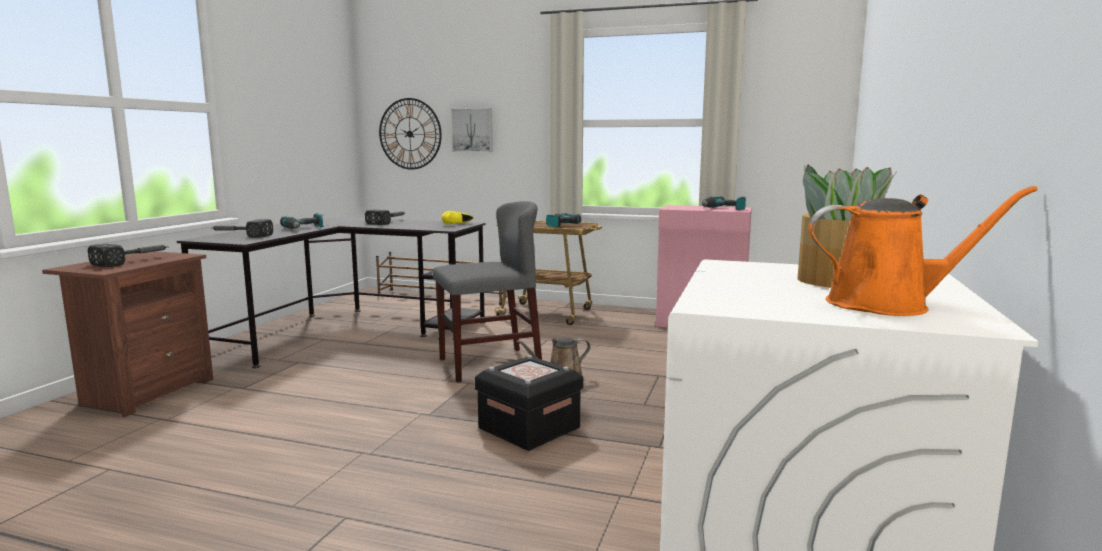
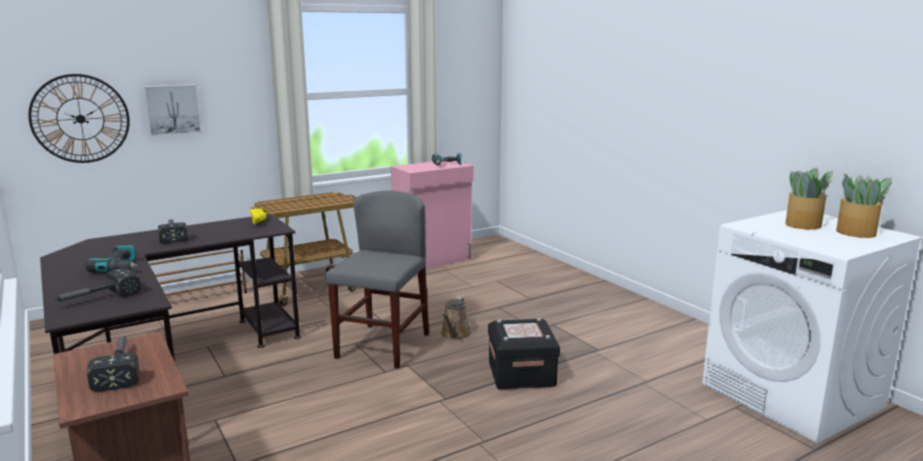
camera: 50 degrees left, 5 degrees up
power drill [546,213,581,227] -> none
orange watering can [809,186,1038,316] -> potted plant [836,173,892,238]

